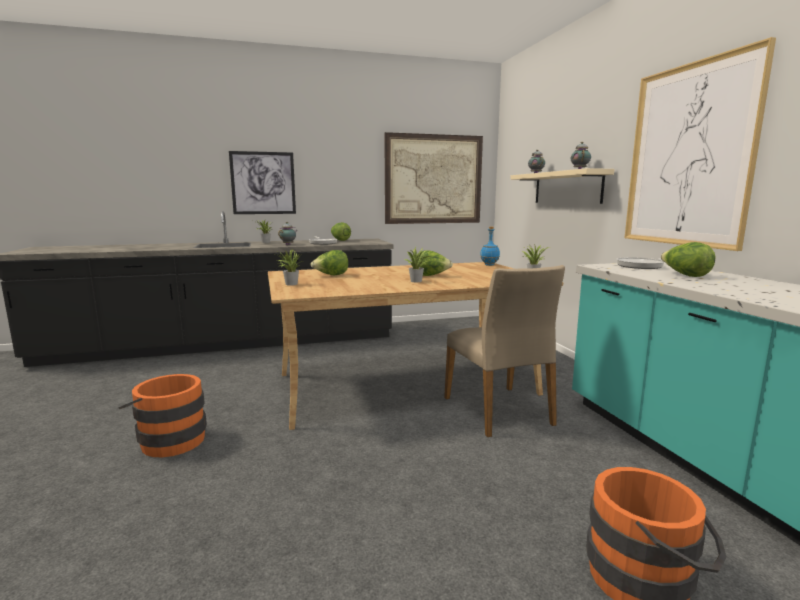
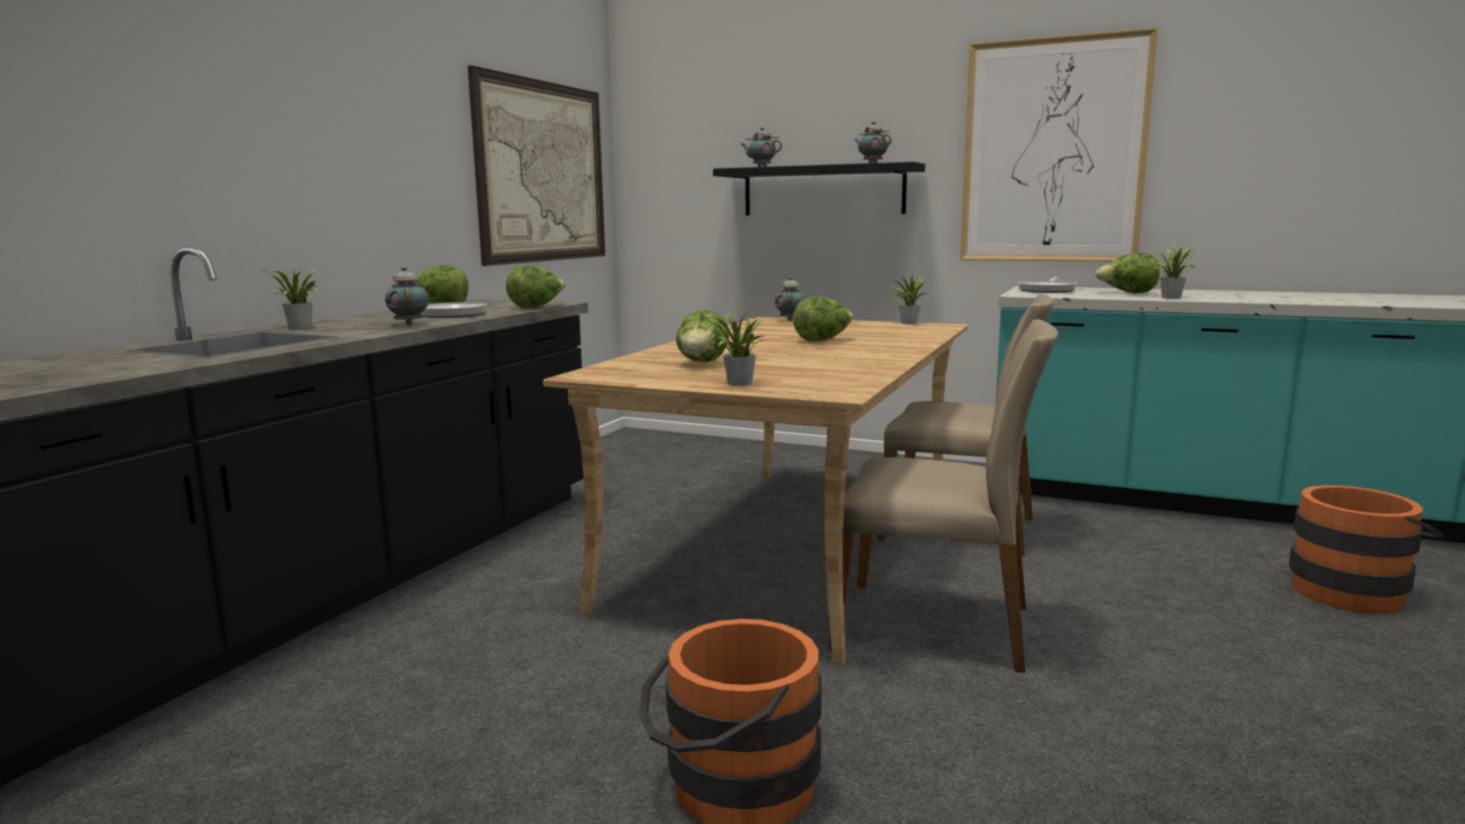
camera: 50 degrees left, 0 degrees up
picture [229,151,296,214] -> none
potted plant [404,247,433,282] -> potted plant moved to [1153,246,1201,299]
blue bottle [480,226,500,266] -> teapot [775,276,806,321]
beige shelf [510,168,615,204] -> black shelf [713,162,925,216]
none -> lettuce [506,265,565,308]
none -> beige chair [829,319,1058,673]

